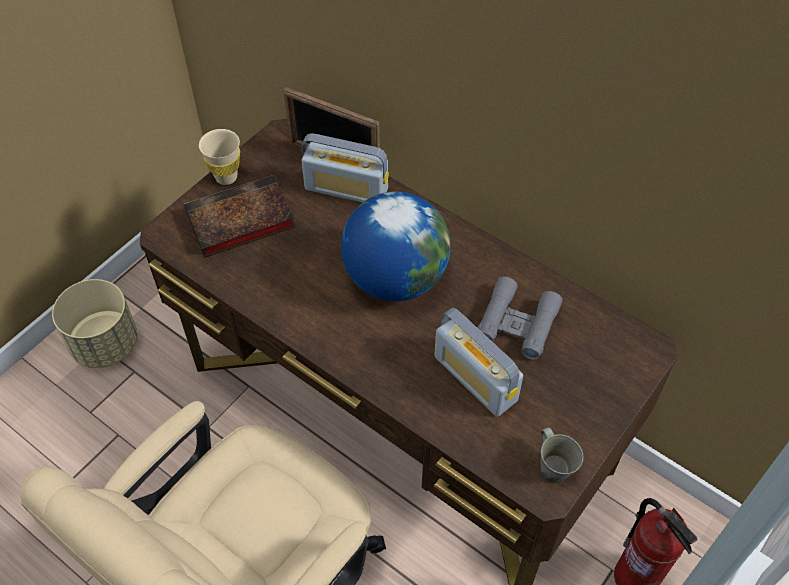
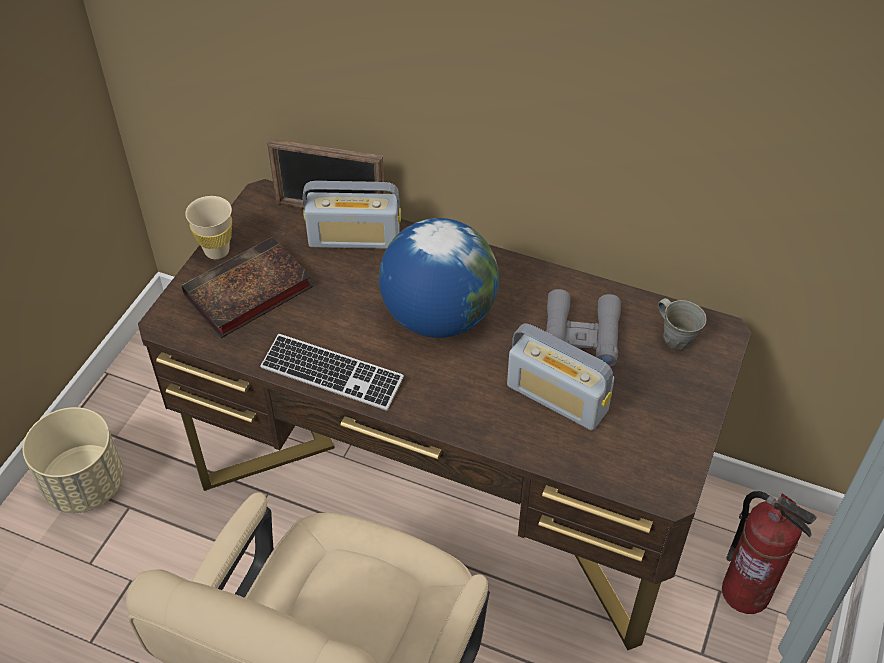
camera: 15 degrees left, 5 degrees down
grey mug [540,427,583,483] -> grey mug moved to [658,298,707,350]
none -> keyboard [261,334,404,411]

